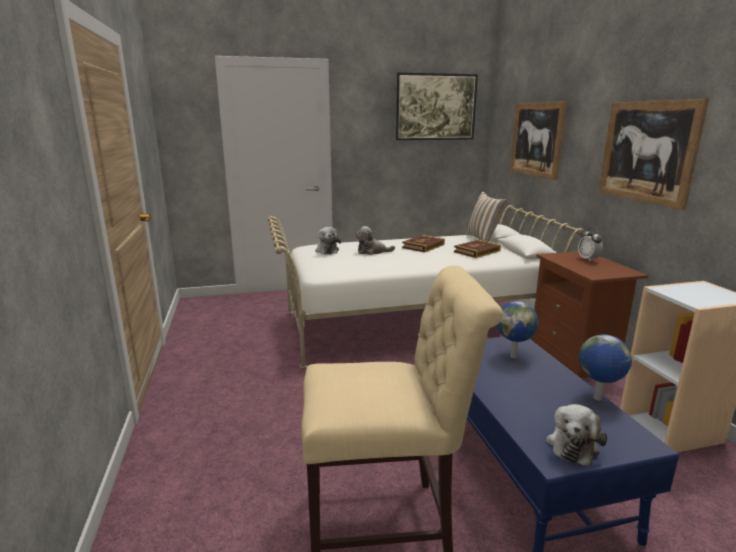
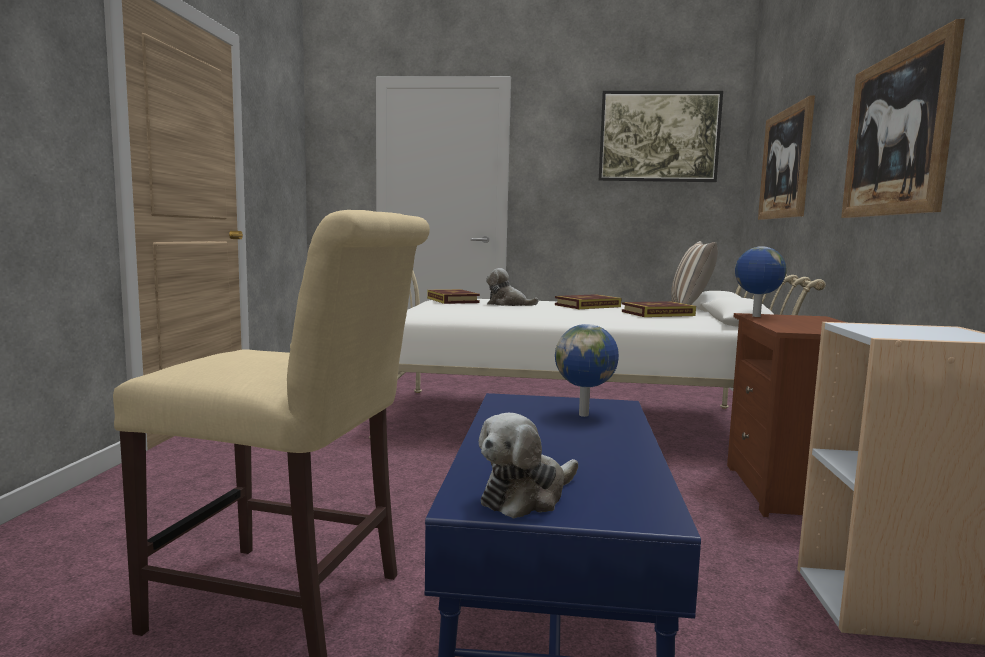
camera: 20 degrees right, 10 degrees down
plush toy [315,227,341,254] -> book [427,289,480,304]
alarm clock [578,228,603,262] -> none
globe [579,334,632,401] -> globe moved to [735,246,786,317]

